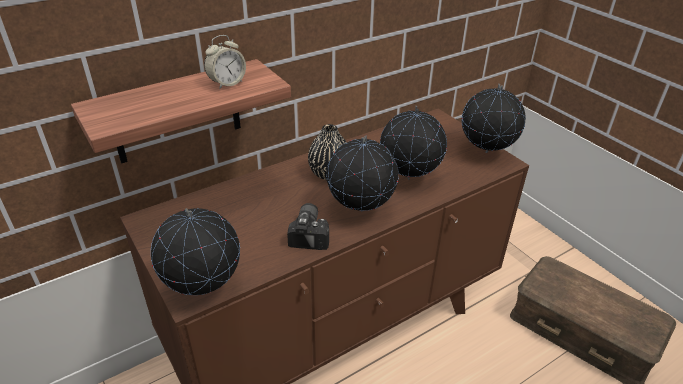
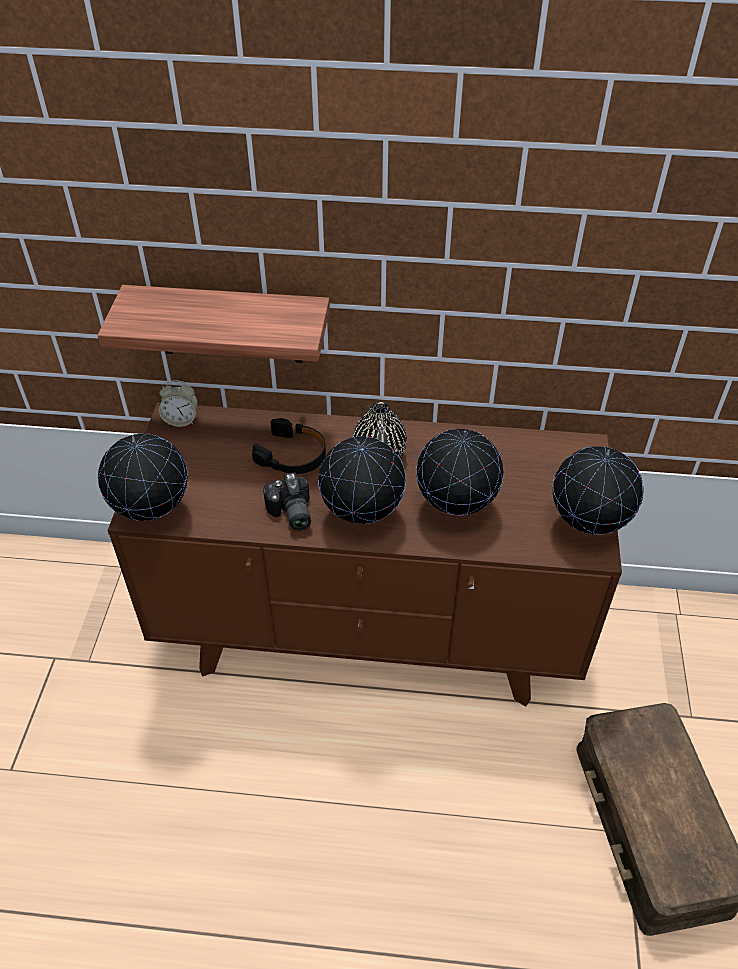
camera: 40 degrees right, 10 degrees up
alarm clock [204,35,246,90] -> alarm clock moved to [159,380,198,427]
camera [287,203,329,250] -> camera turned 120 degrees clockwise [263,472,311,531]
none -> black headphones [252,418,326,474]

